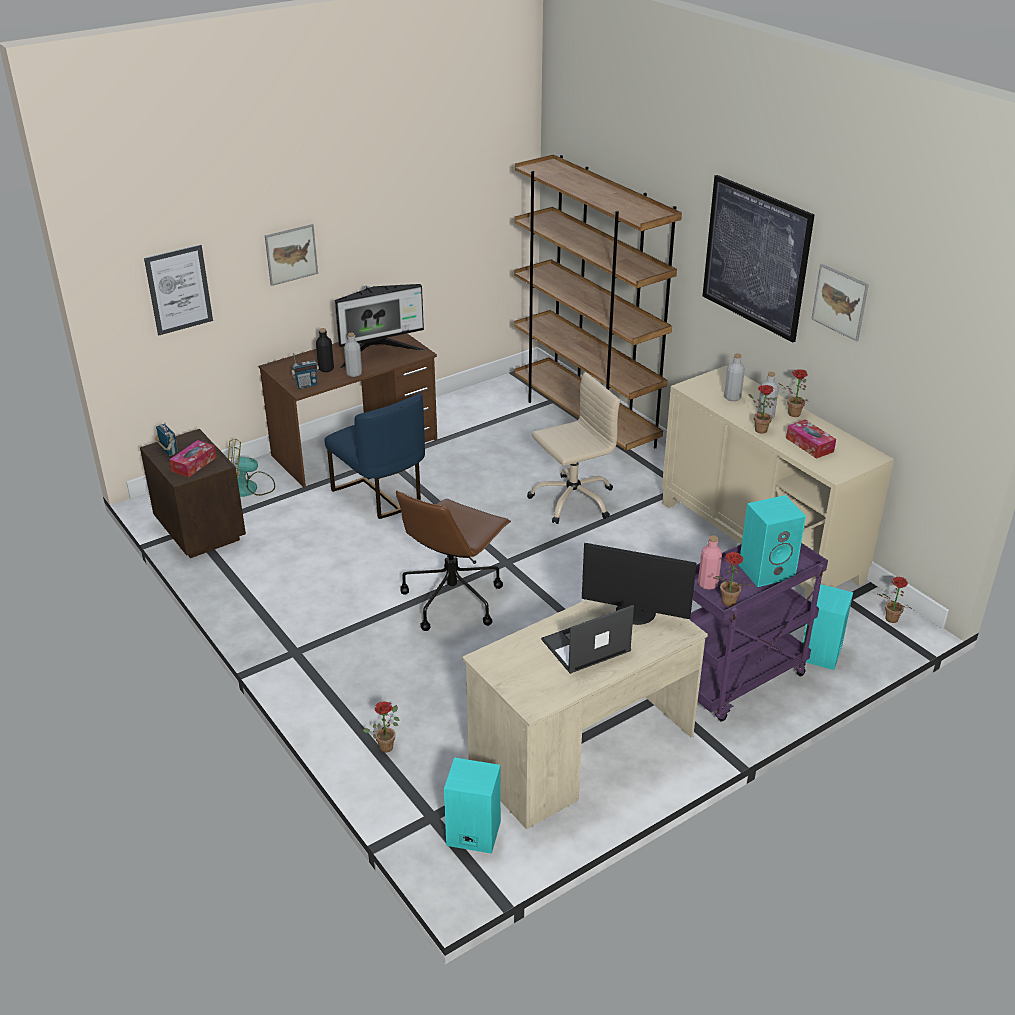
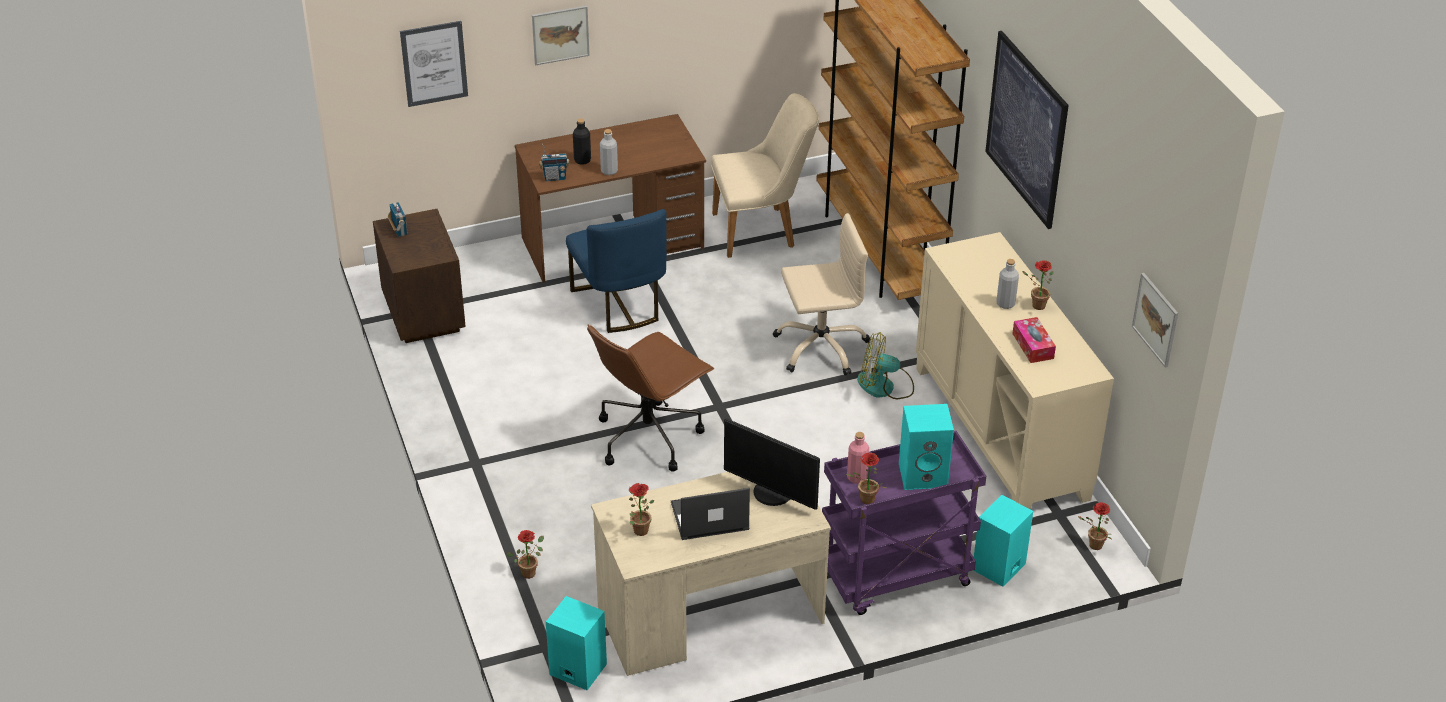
camera: 15 degrees right, 5 degrees up
tissue box [170,440,217,477] -> none
fan [228,438,275,497] -> fan moved to [857,332,914,399]
monitor [335,284,425,368] -> none
grey bottle [724,353,745,401] -> none
potted plant [748,385,777,433] -> potted plant moved to [629,483,654,536]
picture [811,264,869,342] -> picture moved to [1132,273,1178,367]
none -> beige chair [711,93,819,258]

